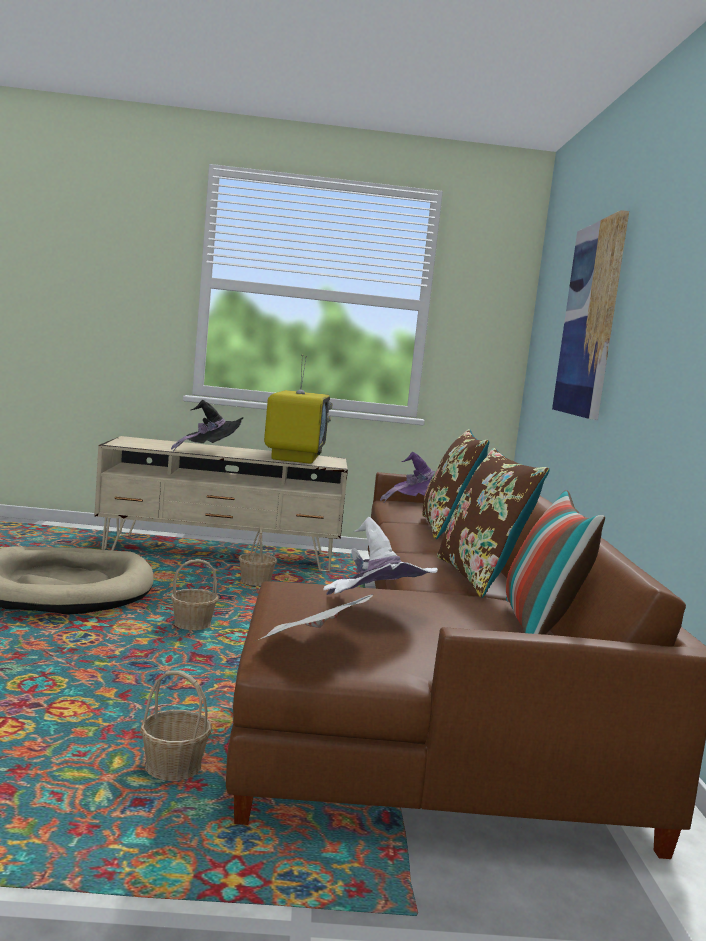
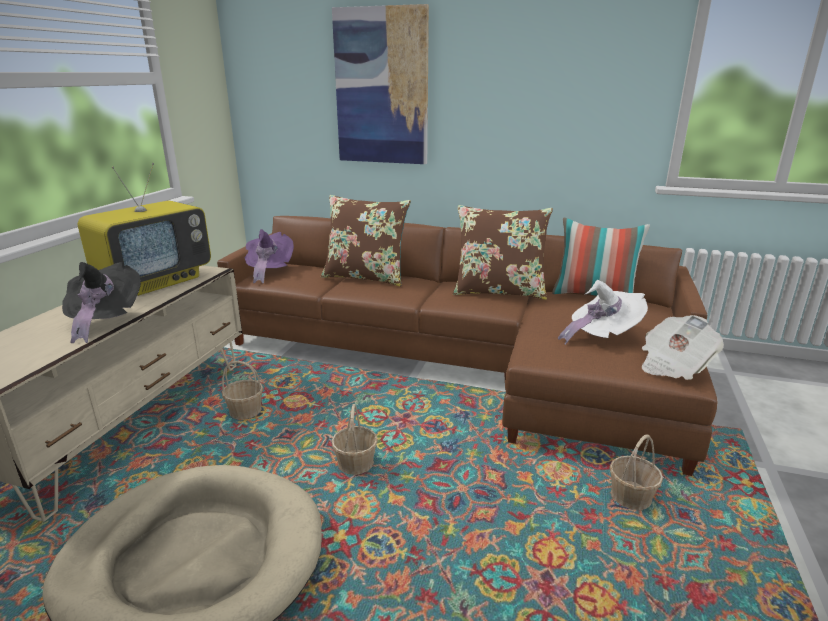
camera: 70 degrees left, 15 degrees up
television [264,355,333,464] -> television turned 105 degrees clockwise [78,163,211,296]

